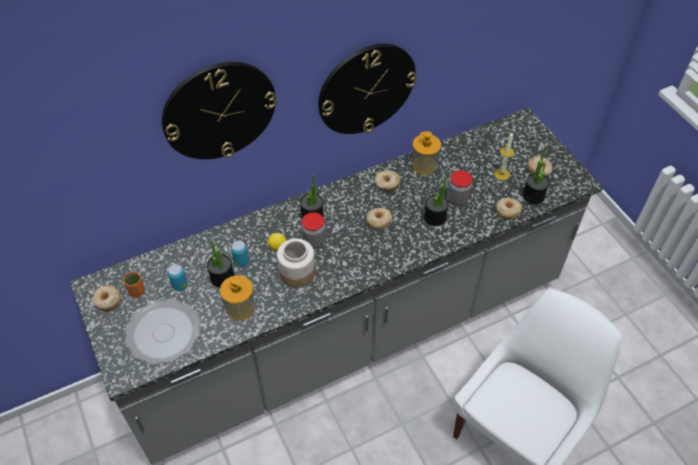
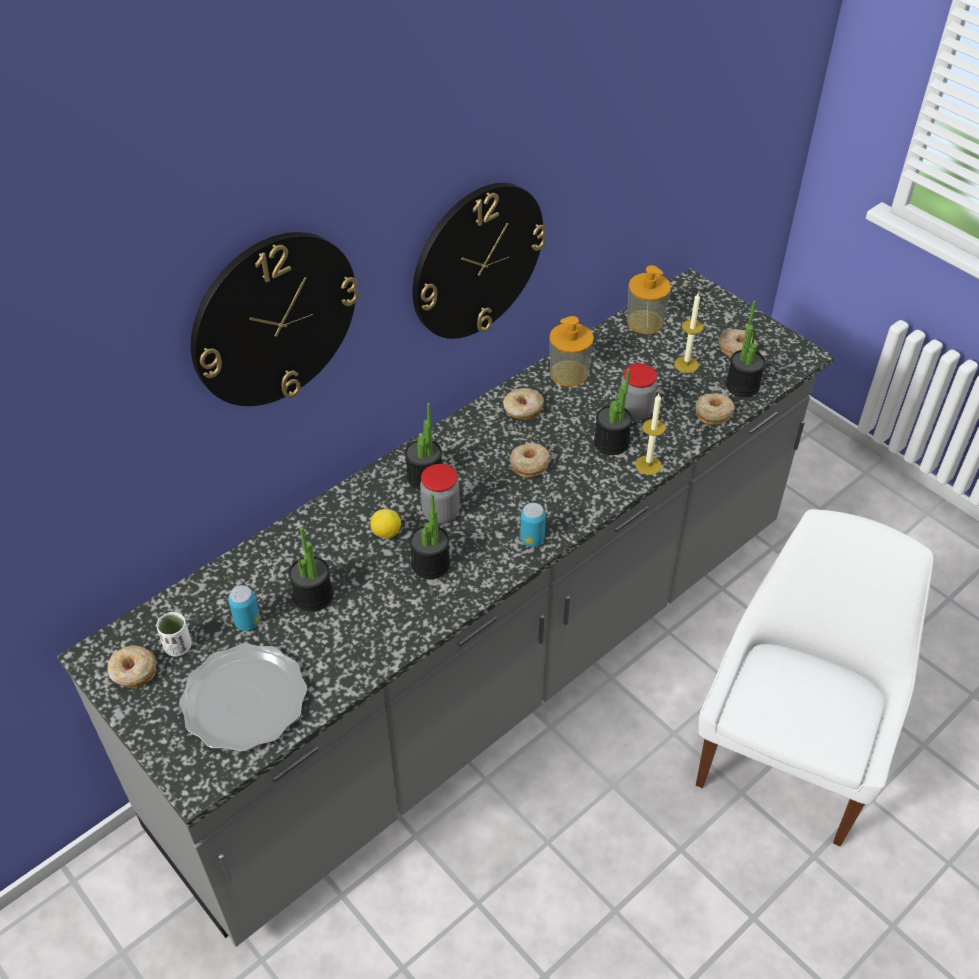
camera: 15 degrees left, 5 degrees down
orange cup [123,272,145,298] -> white cup [156,612,192,657]
soap dispenser [220,275,255,321] -> soap dispenser moved to [627,265,671,334]
can [231,241,249,267] -> can moved to [520,503,546,547]
jar [277,239,315,288] -> potted plant [410,494,450,579]
none -> candle [635,394,666,475]

